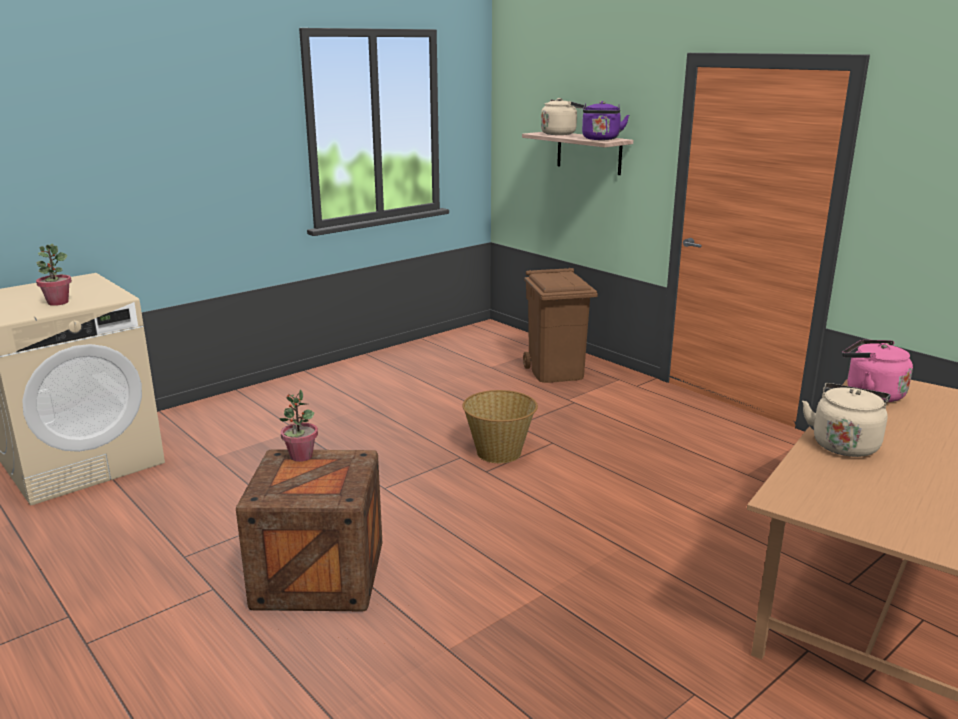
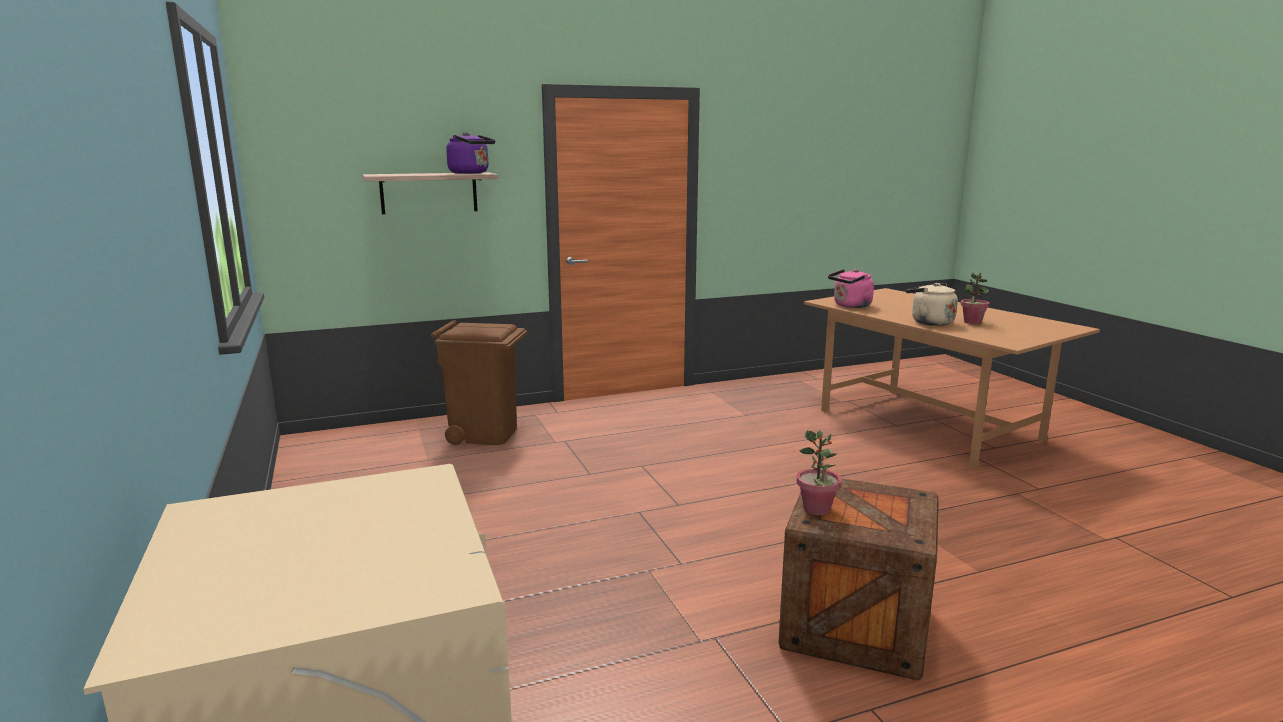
camera: 70 degrees left, 5 degrees down
potted plant [36,244,72,306] -> potted plant moved to [960,272,990,324]
basket [462,390,538,463] -> none
beige kettle [541,98,584,135] -> none

